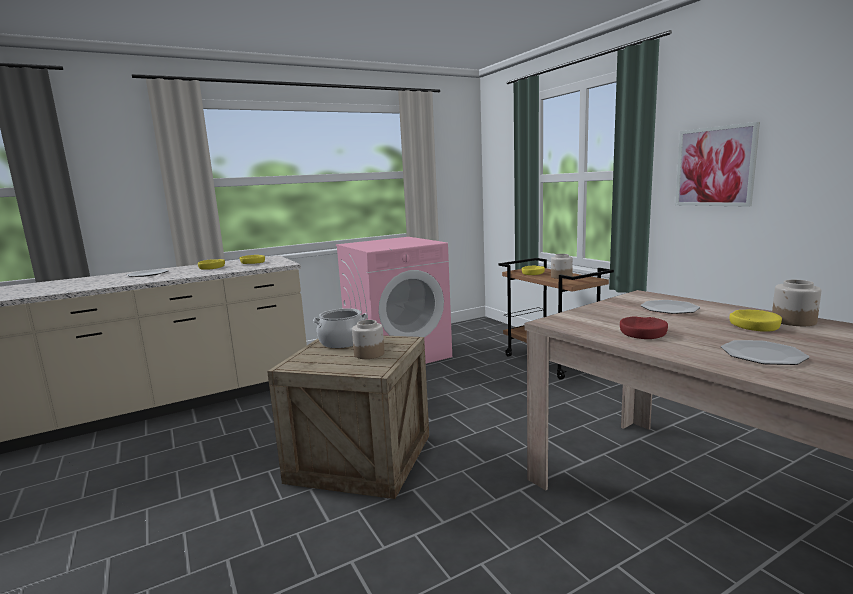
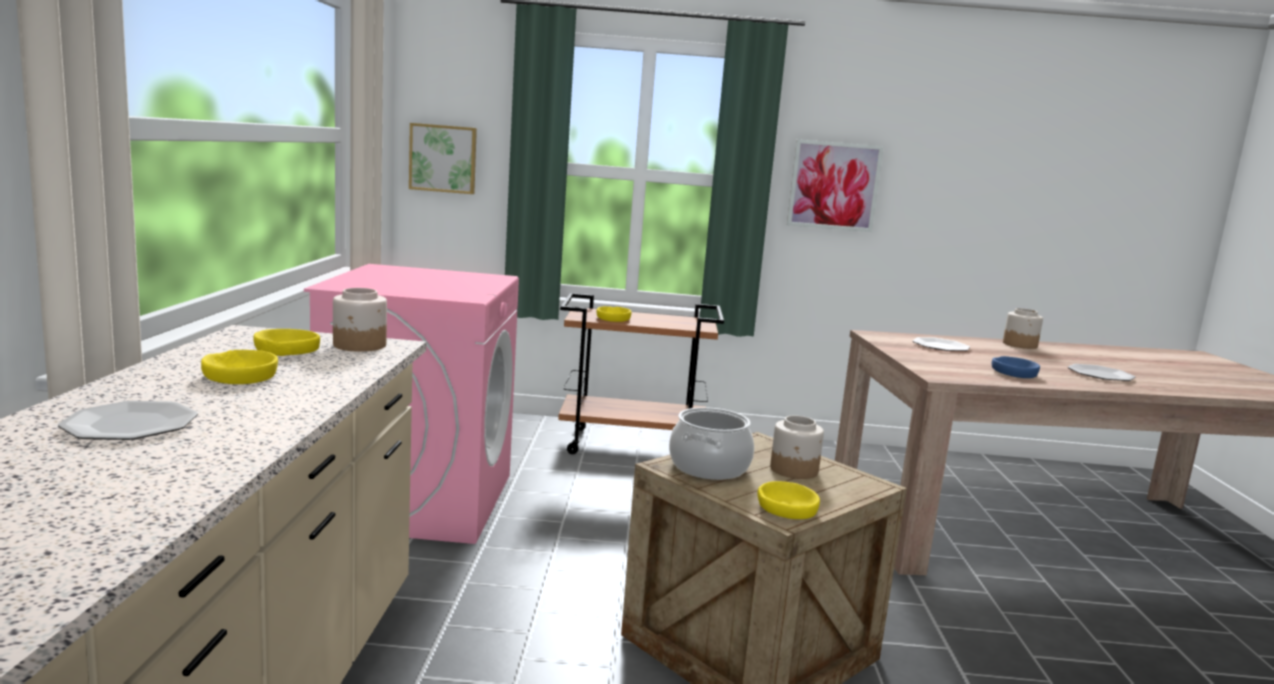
camera: 60 degrees left, 0 degrees up
jar [551,254,573,279] -> jar moved to [333,288,387,352]
red bowl [620,316,668,339] -> blue bowl [992,356,1040,378]
yellow bowl [729,310,782,332] -> yellow bowl moved to [758,481,820,519]
none -> picture [409,123,477,194]

